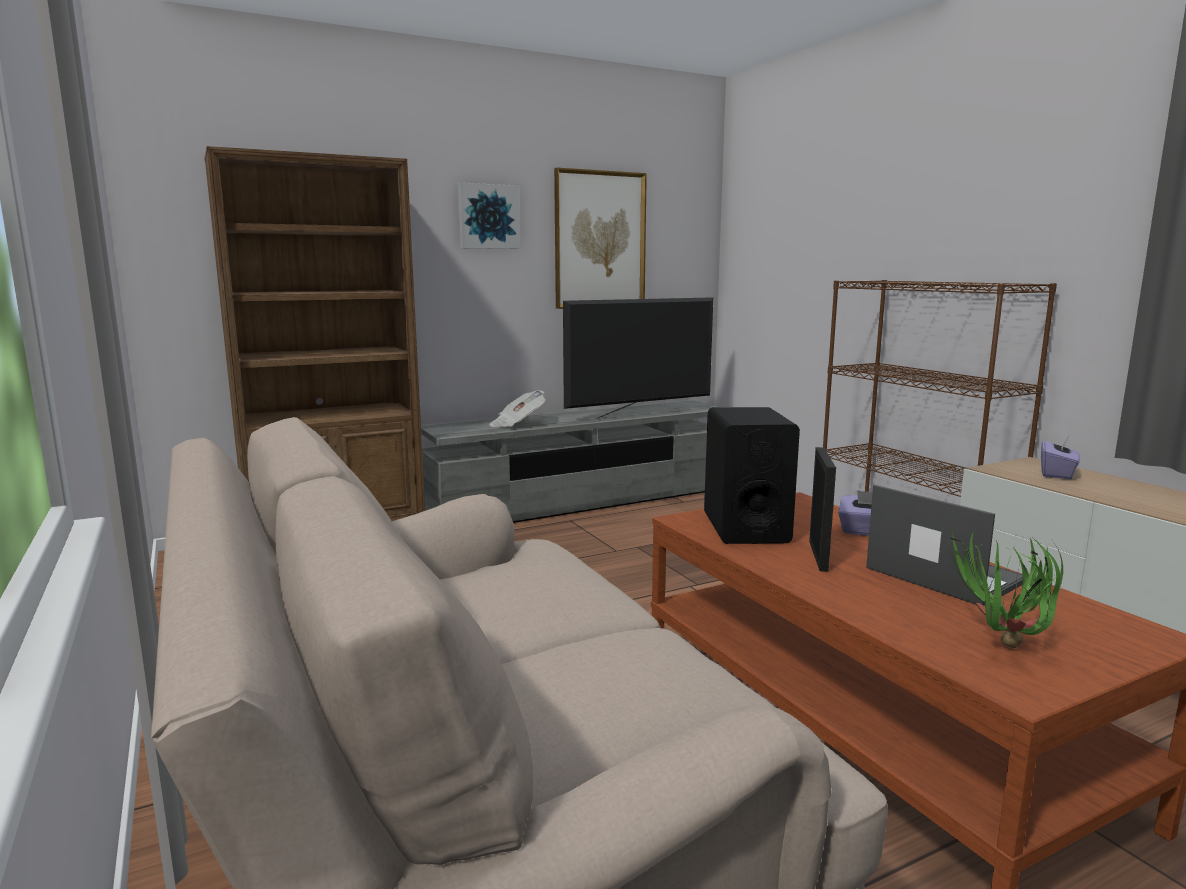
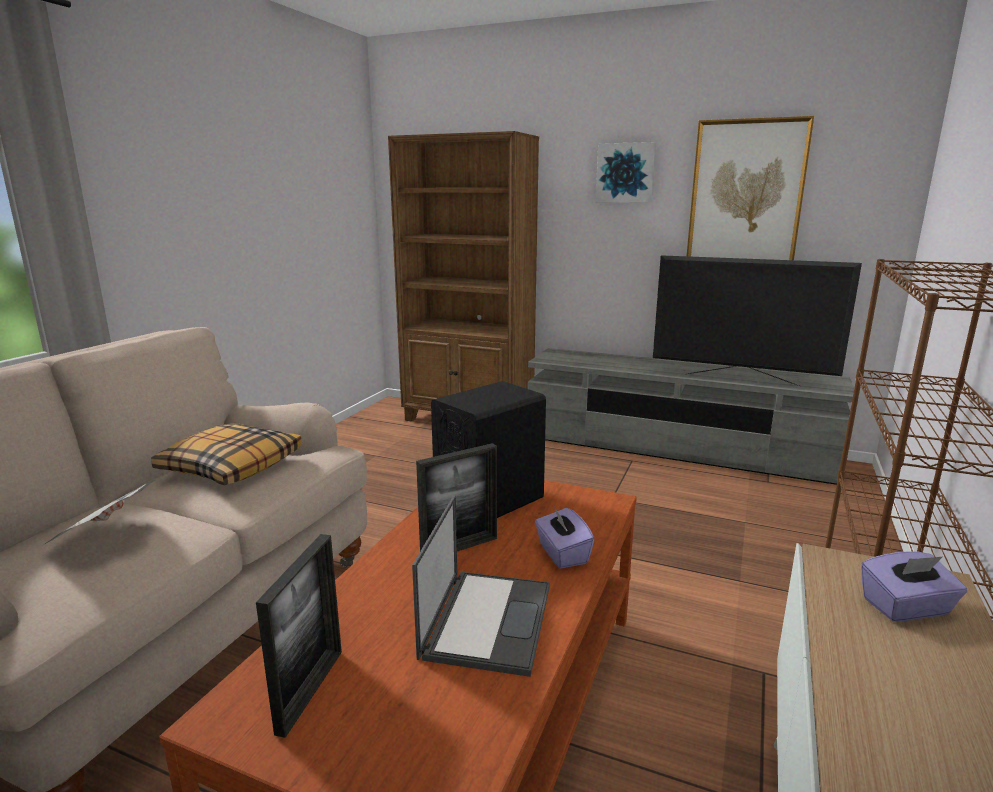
camera: 50 degrees right, 5 degrees up
newspaper [489,390,545,427] -> newspaper moved to [45,480,155,544]
potted plant [948,531,1063,648] -> picture frame [256,534,342,738]
none -> pillow [151,423,302,485]

